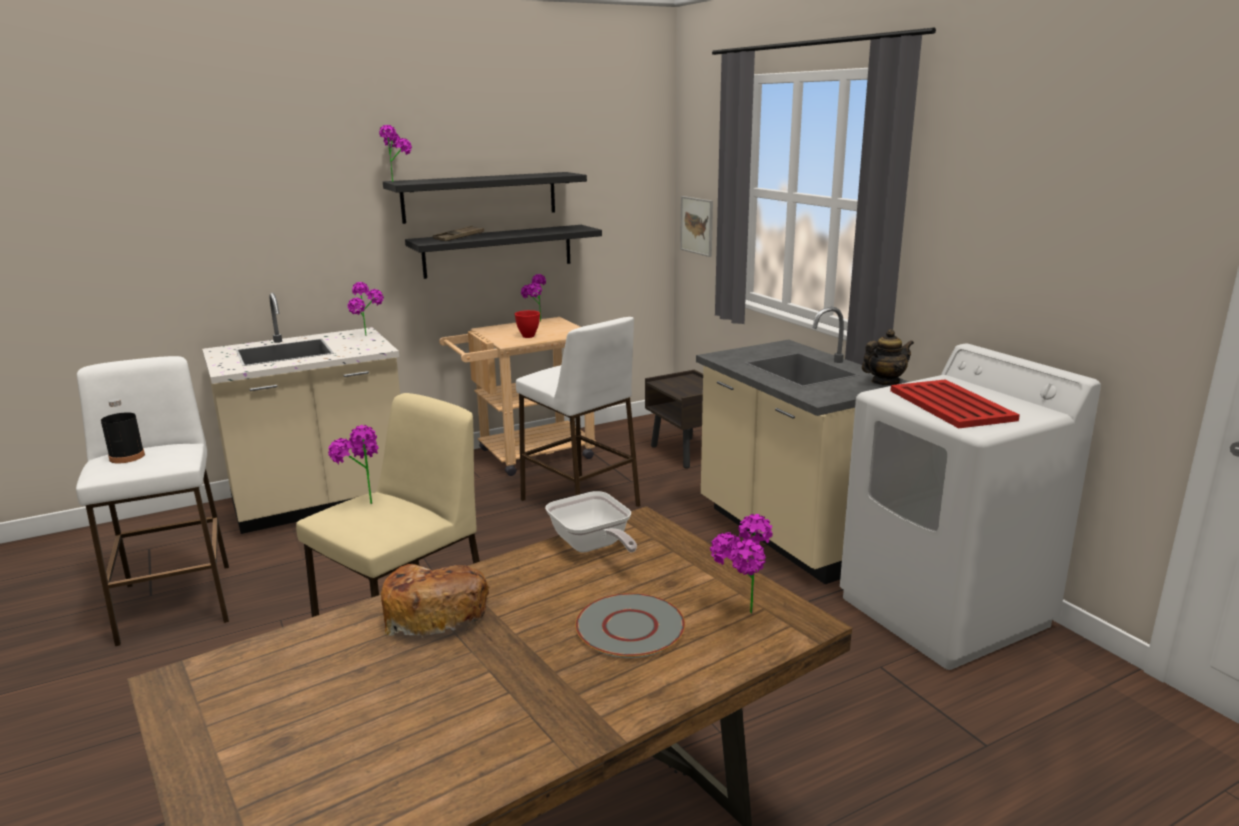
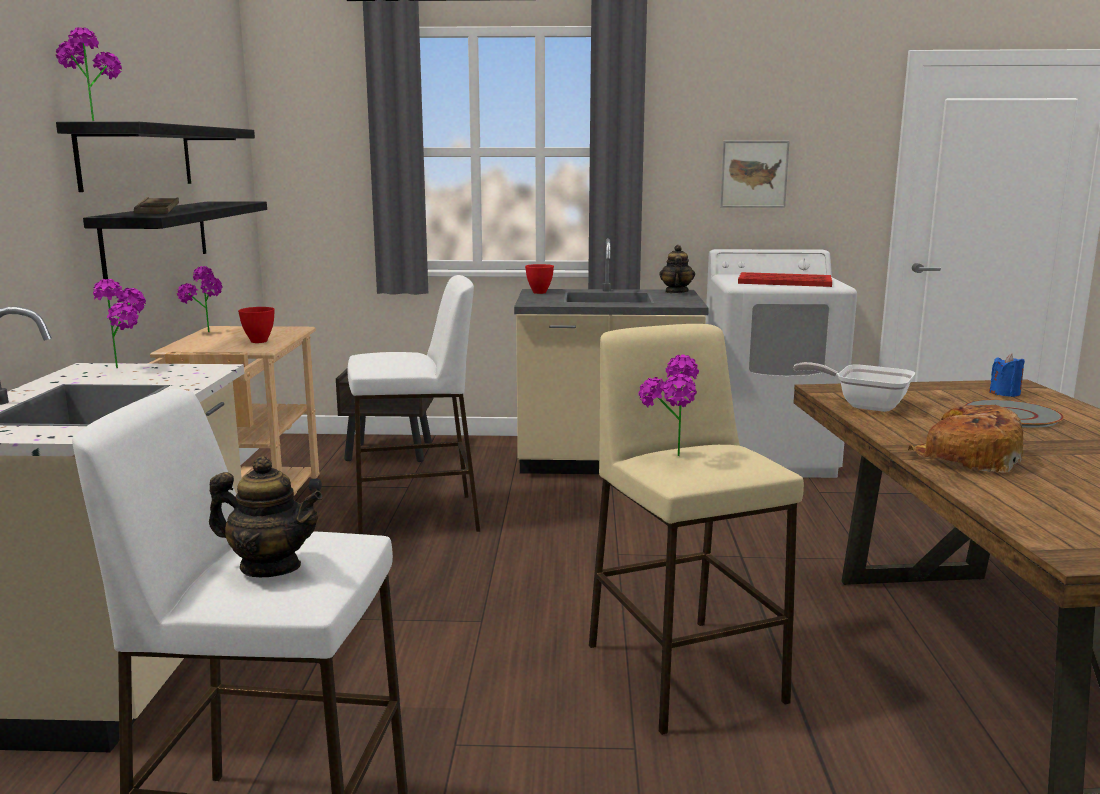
camera: 60 degrees left, 5 degrees down
black bottle [101,399,145,463] -> teapot [209,456,323,577]
frying pan [545,491,637,553] -> frying pan turned 150 degrees counterclockwise [793,362,915,412]
picture [680,196,713,257] -> picture moved to [720,141,790,208]
potted plant [710,514,773,613] -> blue candle [989,354,1025,397]
none -> red bowl [525,264,554,294]

